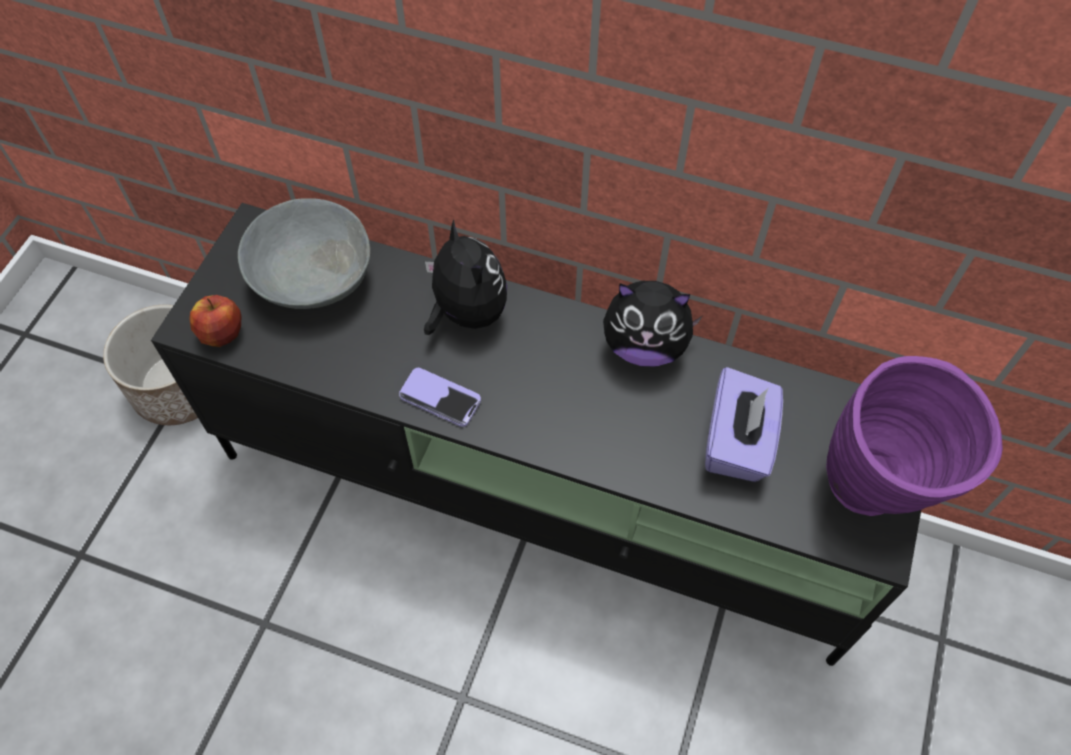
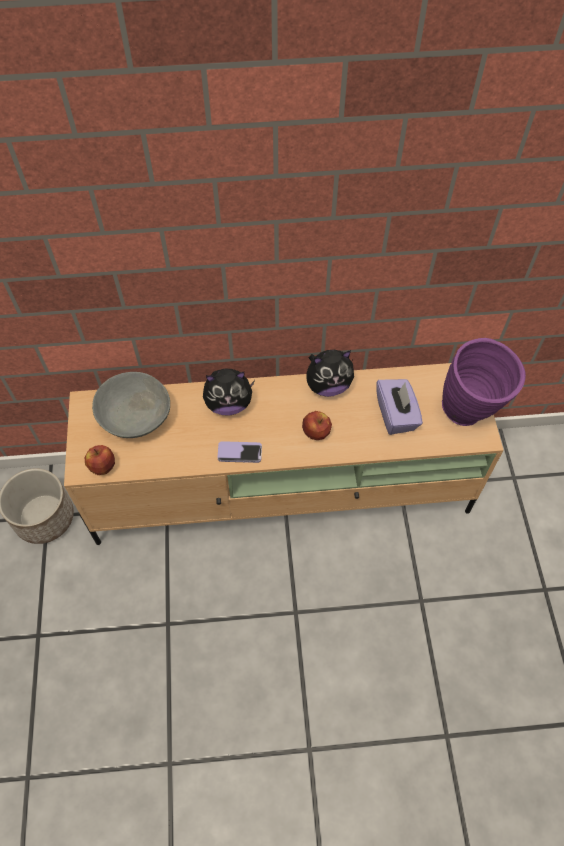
camera: 25 degrees left, 0 degrees up
black tv stand [151,203,921,666] -> beige tv stand [64,363,504,545]
plush toy [424,219,507,335] -> plush toy turned 135 degrees clockwise [203,369,255,416]
none -> apple [302,411,332,440]

